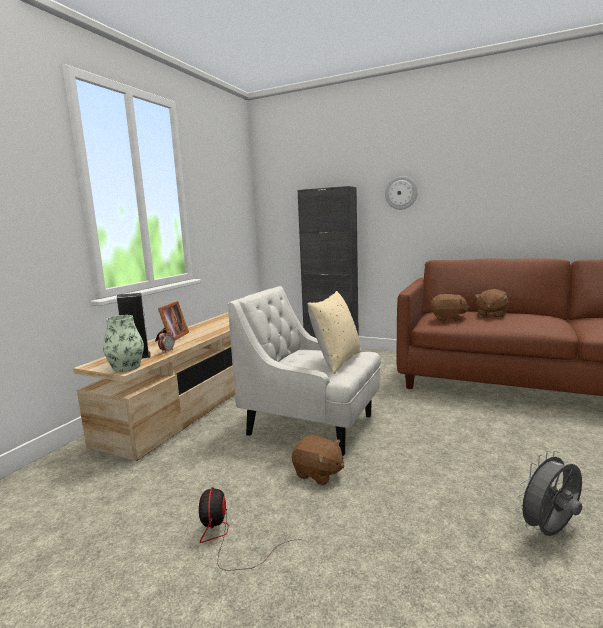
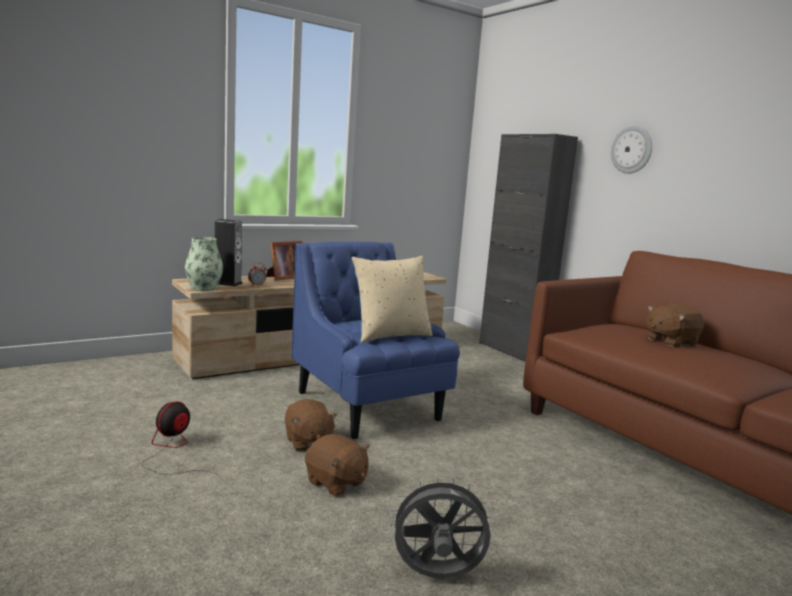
camera: 30 degrees right, 0 degrees up
white armchair [228,286,381,456] -> blue armchair [292,242,460,439]
brown plush toy [430,294,470,321] -> brown plush toy moved to [305,434,370,496]

